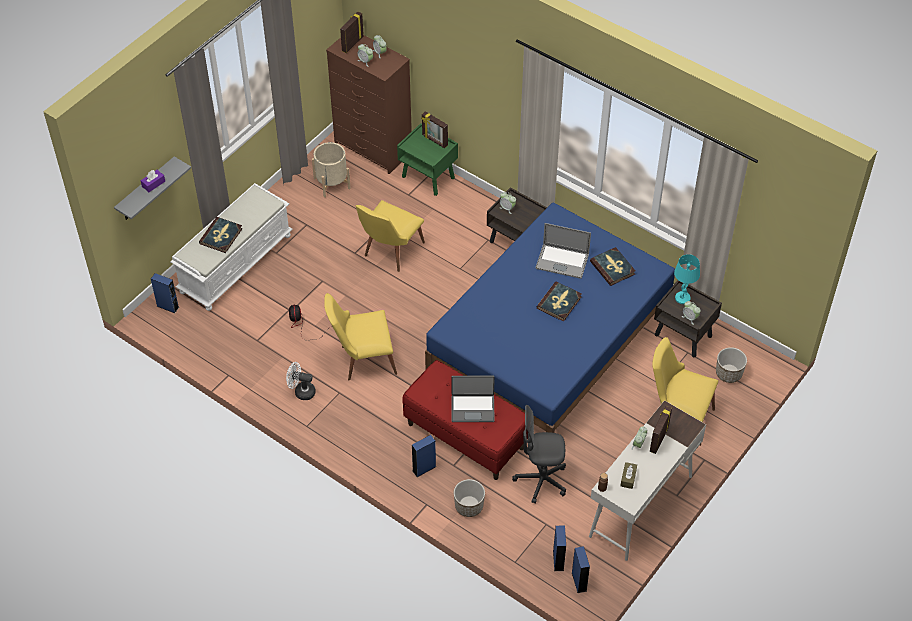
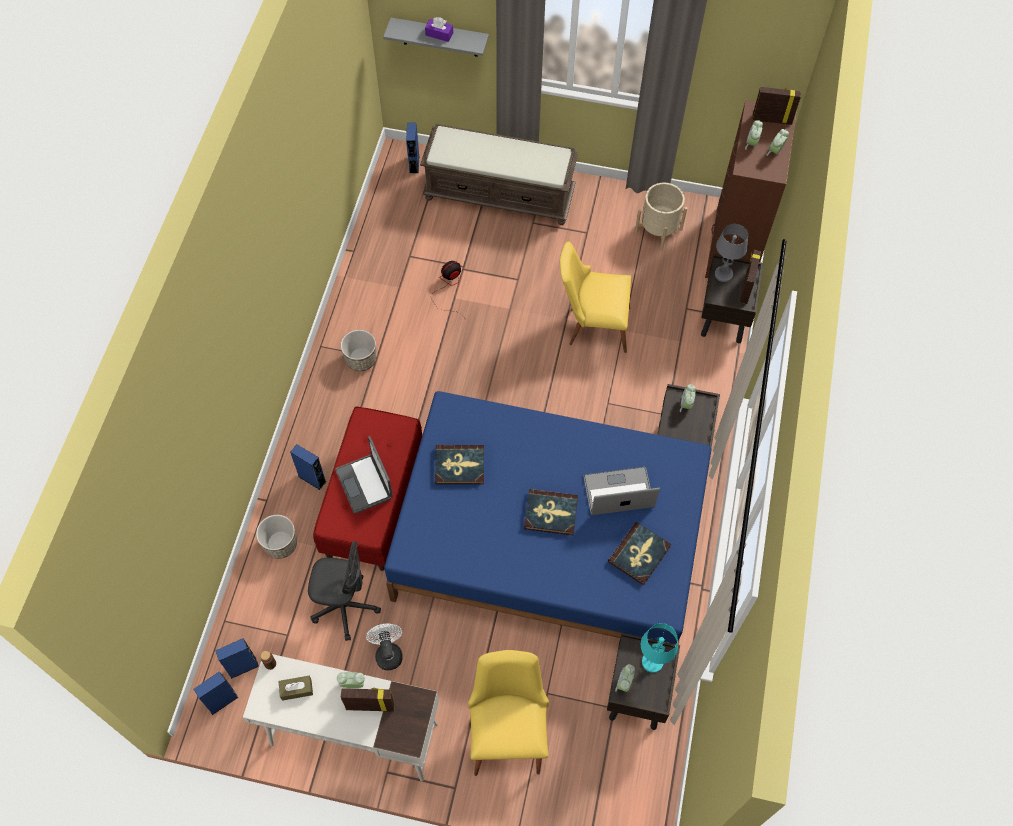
camera: 65 degrees right, 10 degrees up
white bench [170,183,293,311] -> brown bench [420,124,578,225]
book [199,217,242,253] -> book moved to [435,445,484,484]
white fan [286,362,316,400] -> white fan moved to [366,624,403,670]
yellow chair [324,293,397,380] -> none
green nightstand [397,123,458,196] -> brown nightstand [701,254,763,343]
grey office chair [512,405,566,504] -> grey office chair turned 120 degrees clockwise [308,541,381,641]
laptop [536,223,591,279] -> laptop turned 90 degrees clockwise [583,467,660,515]
planter [716,347,747,383] -> planter moved to [341,330,377,371]
none -> grey table lamp [715,224,748,282]

